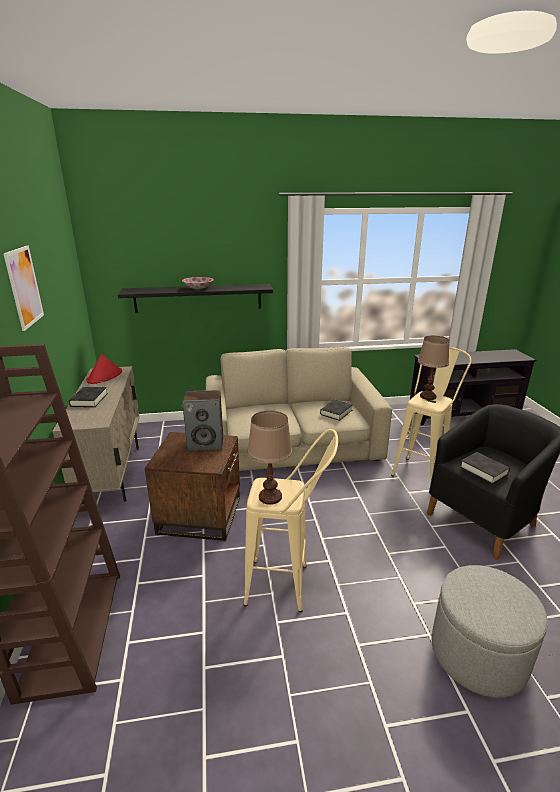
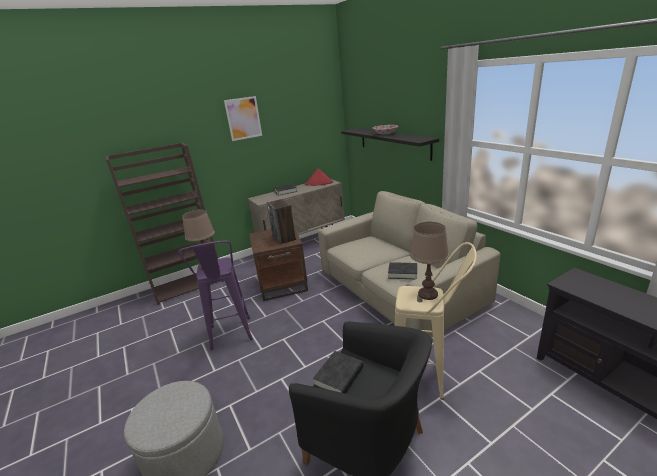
camera: 70 degrees right, 0 degrees up
beige stool [244,429,338,612] -> purple stool [178,241,253,350]

